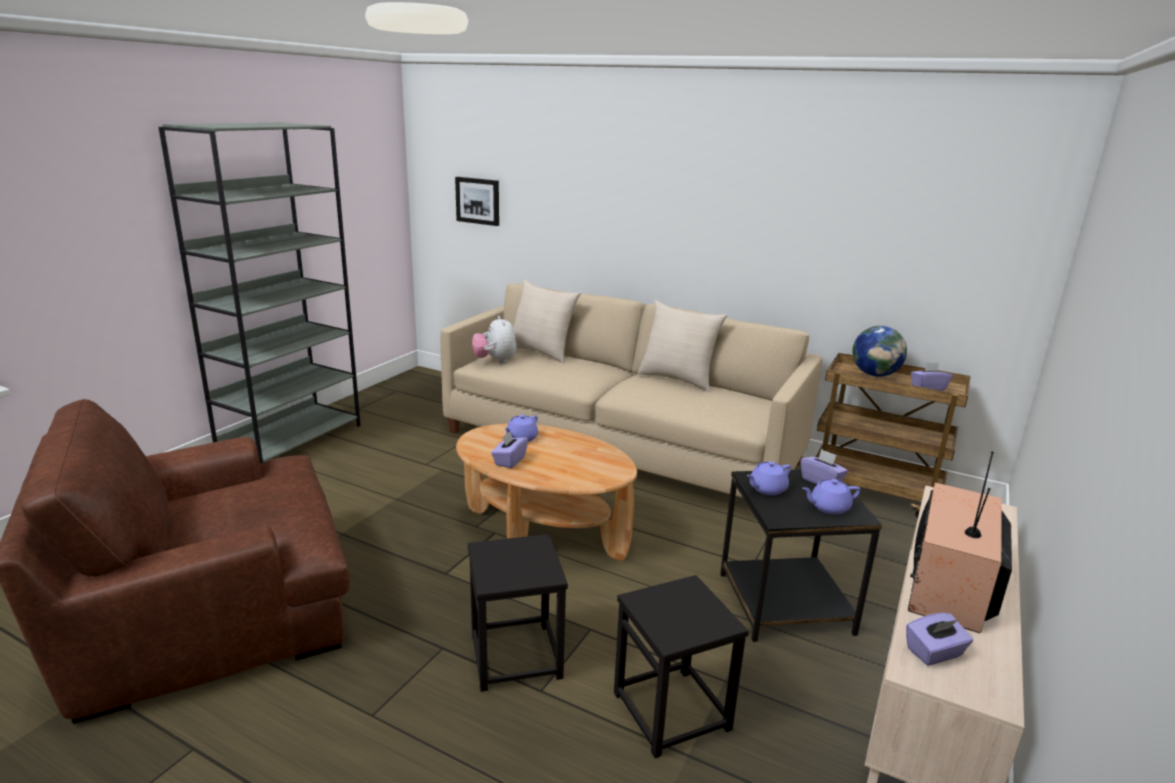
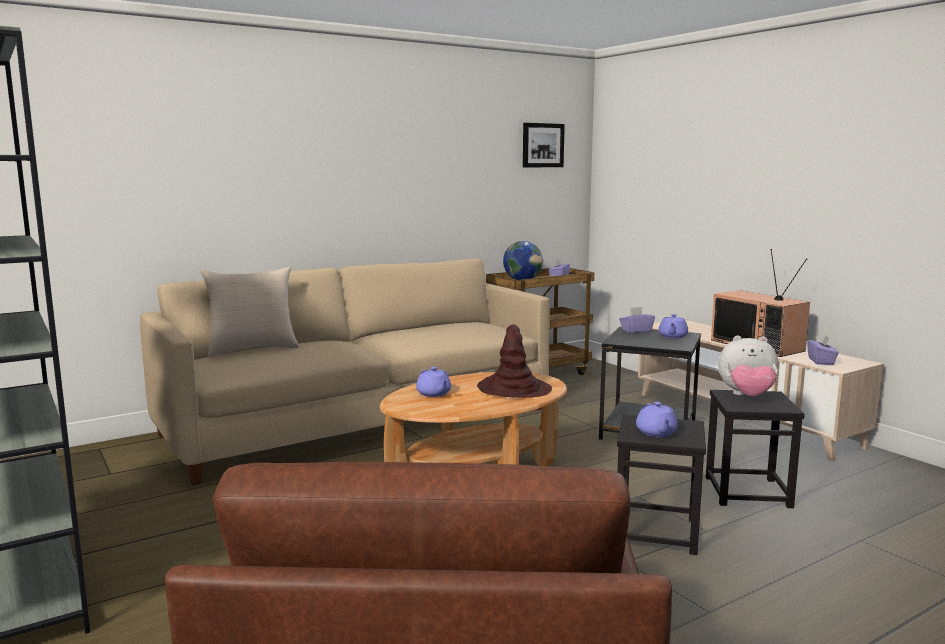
camera: 60 degrees left, 10 degrees down
picture [455,177,499,226] -> picture moved to [523,123,565,167]
plush toy [472,316,517,363] -> plush toy moved to [719,336,778,397]
purple tissue box [491,431,528,468] -> none
beige pillow [637,300,727,392] -> none
purple teapot [747,461,791,495] -> purple teapot moved to [636,402,678,437]
none -> brown hat [477,324,552,398]

